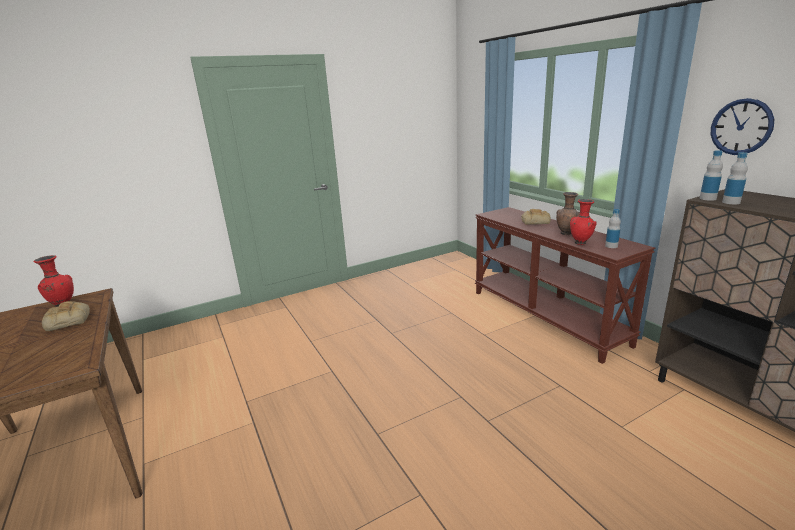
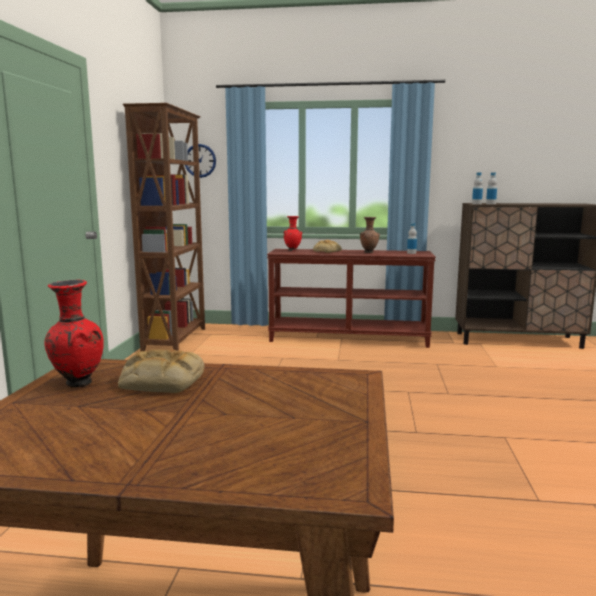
camera: 55 degrees left, 10 degrees down
red vase [570,199,597,245] -> red vase moved to [284,216,302,251]
wall clock [711,98,774,155] -> wall clock moved to [185,144,216,178]
none -> brown bookcase [123,103,205,352]

